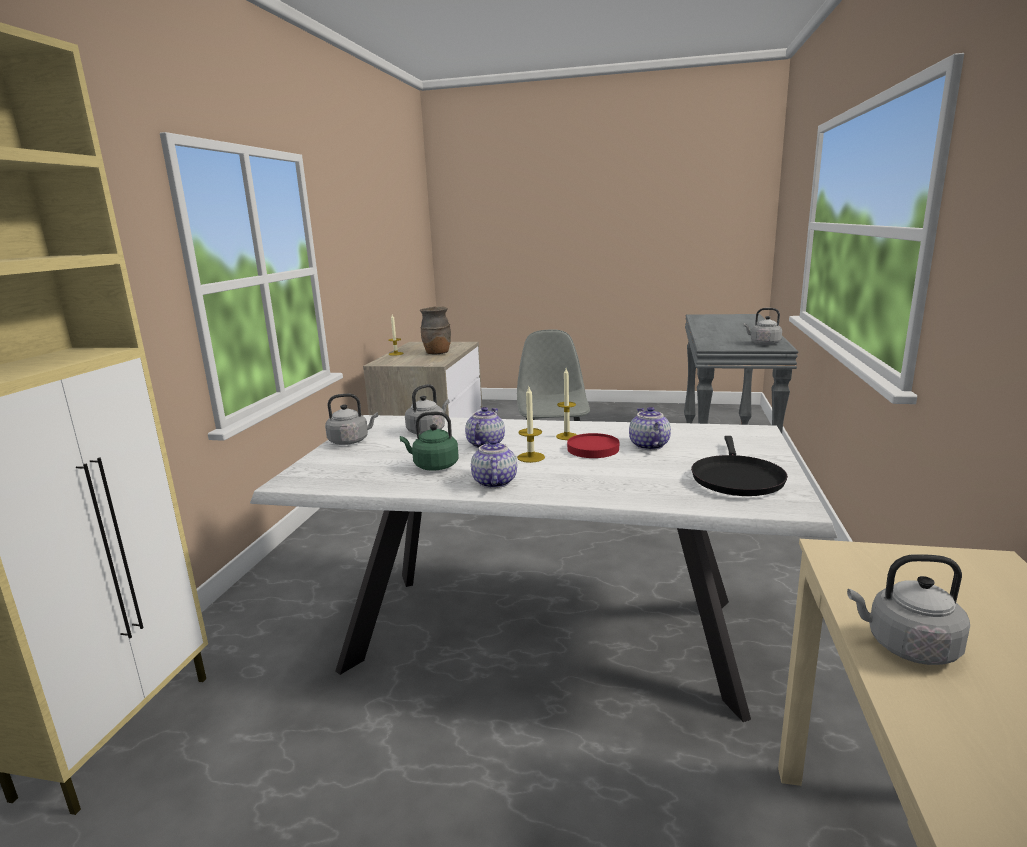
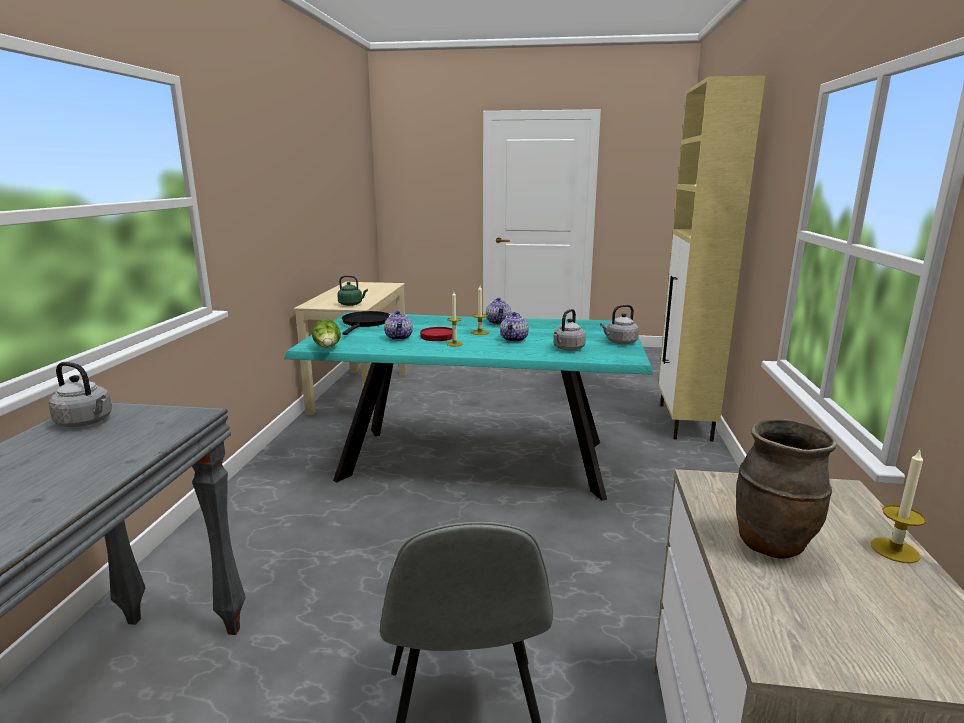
camera: 175 degrees right, 0 degrees up
white dining table [250,415,838,722] -> turquoise dining table [284,312,653,501]
green kettle [400,412,459,471] -> green kettle moved to [337,275,368,306]
grey kettle [847,554,970,665] -> none
none -> lettuce [312,319,341,348]

